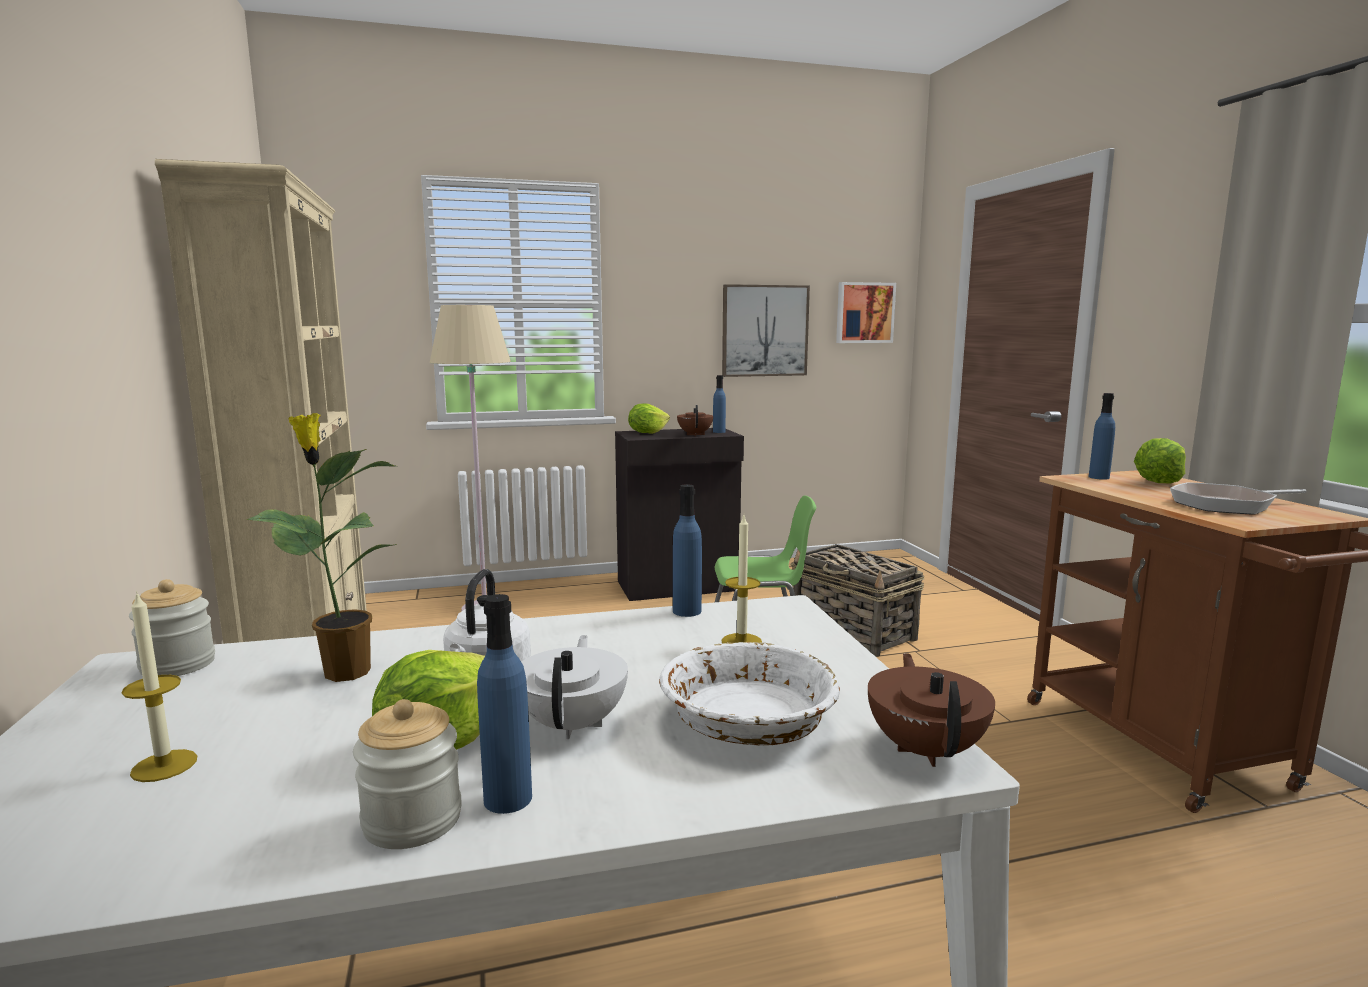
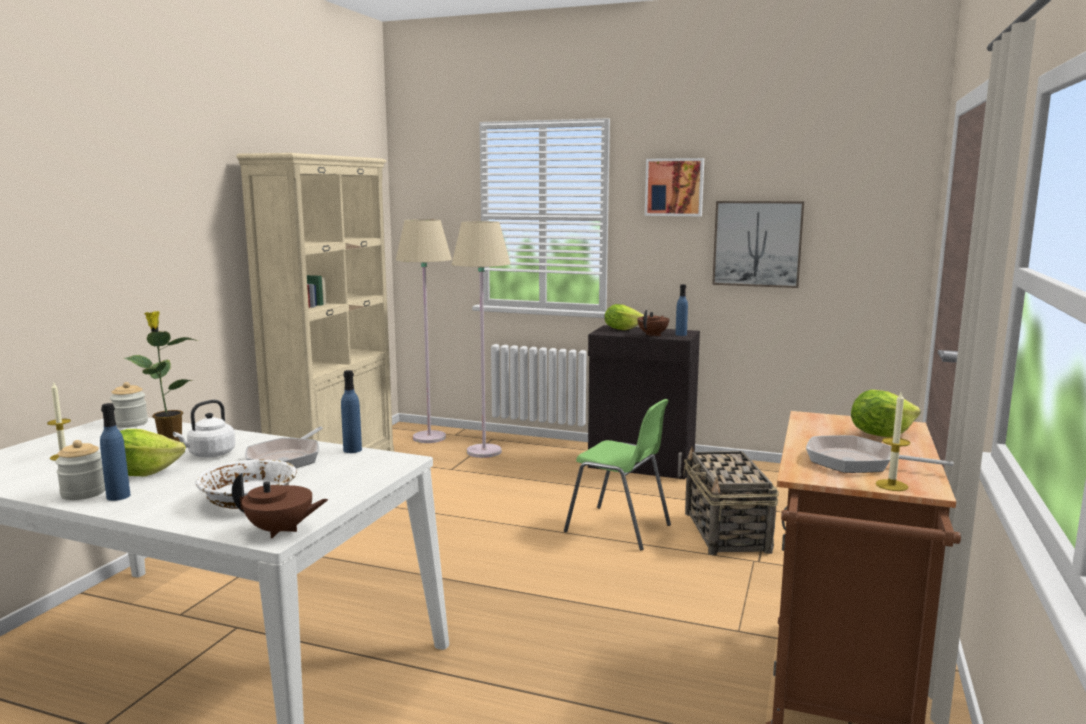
camera: 35 degrees right, 0 degrees up
white teapot [522,635,628,739] -> none
candle [721,515,762,644] -> candle moved to [876,392,910,491]
picture [836,282,896,343] -> picture moved to [645,158,704,216]
brown teapot [868,653,995,767] -> brown teapot turned 60 degrees clockwise [232,473,328,538]
blue bottle [1088,393,1115,480] -> none
none -> frying pan [245,426,323,468]
none -> beige floor lamp [396,219,452,443]

